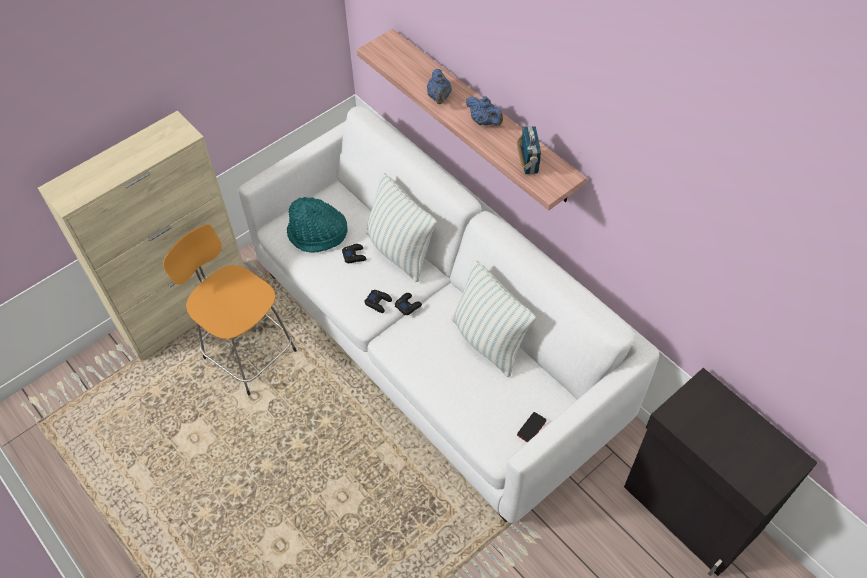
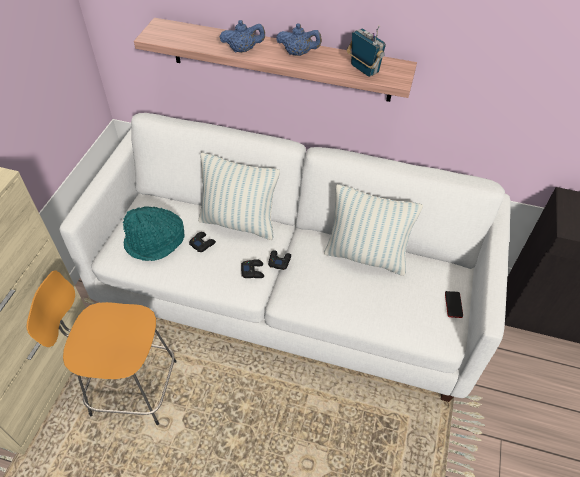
camera: 35 degrees left, 5 degrees down
blue teapot [427,69,452,104] -> blue teapot turned 60 degrees counterclockwise [219,20,265,53]

